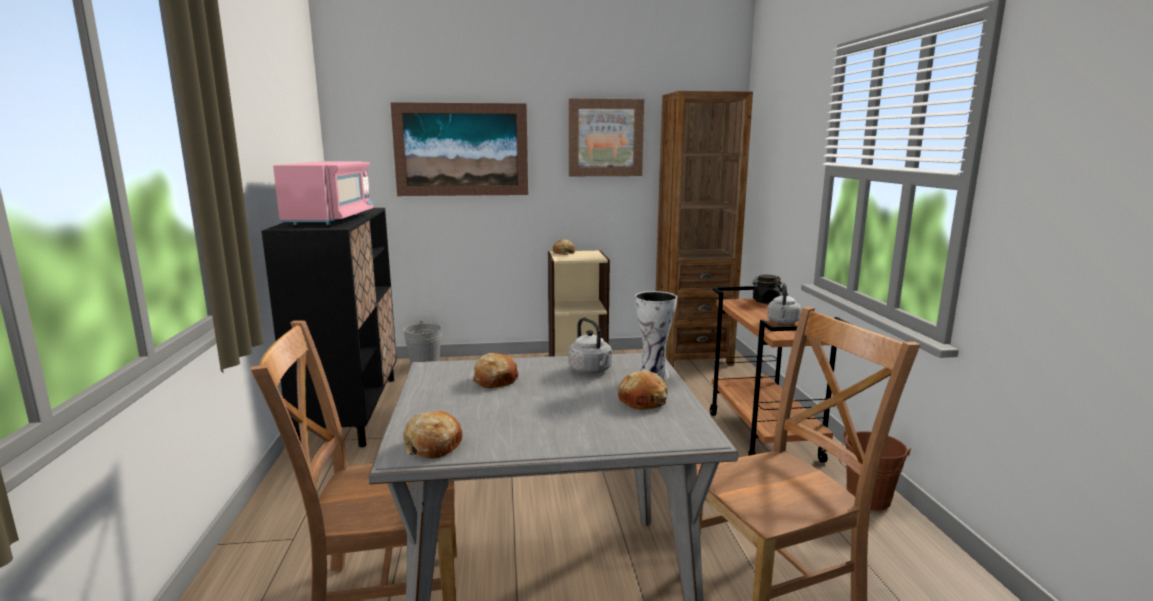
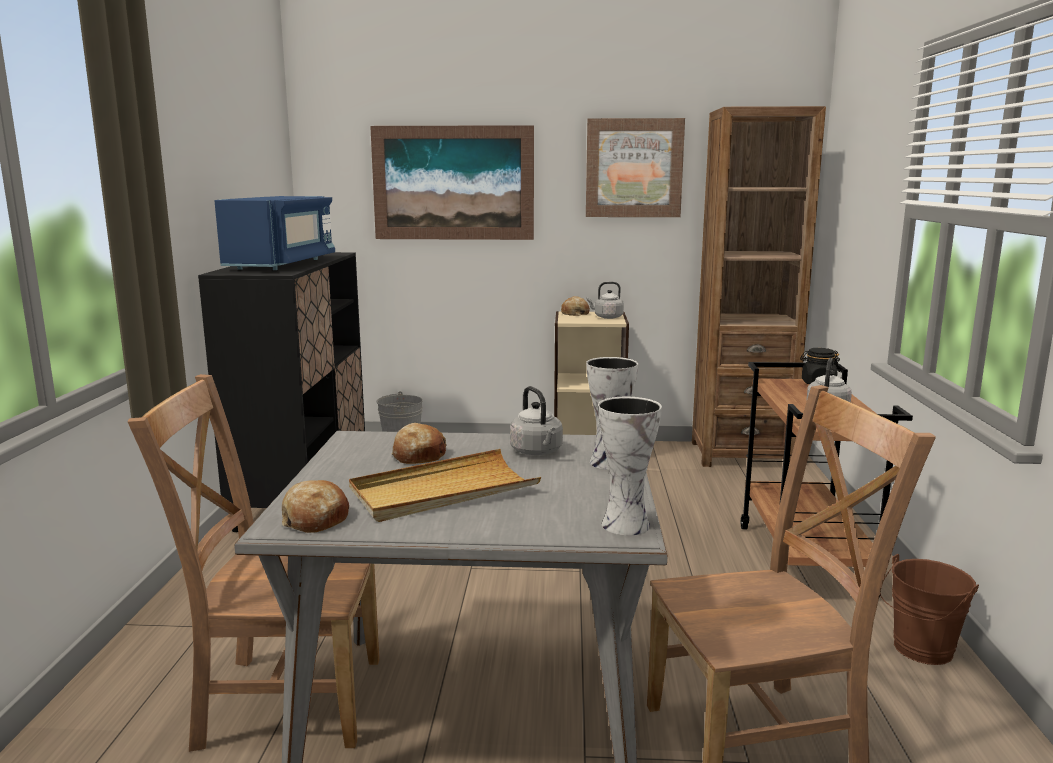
camera: 10 degrees right, 0 degrees up
pink microwave [273,161,373,225] -> blue microwave [214,196,335,270]
bread [618,370,668,410] -> none
none -> beige tray [349,449,541,522]
none -> grey kettle [586,282,624,319]
none -> vase [598,397,662,535]

